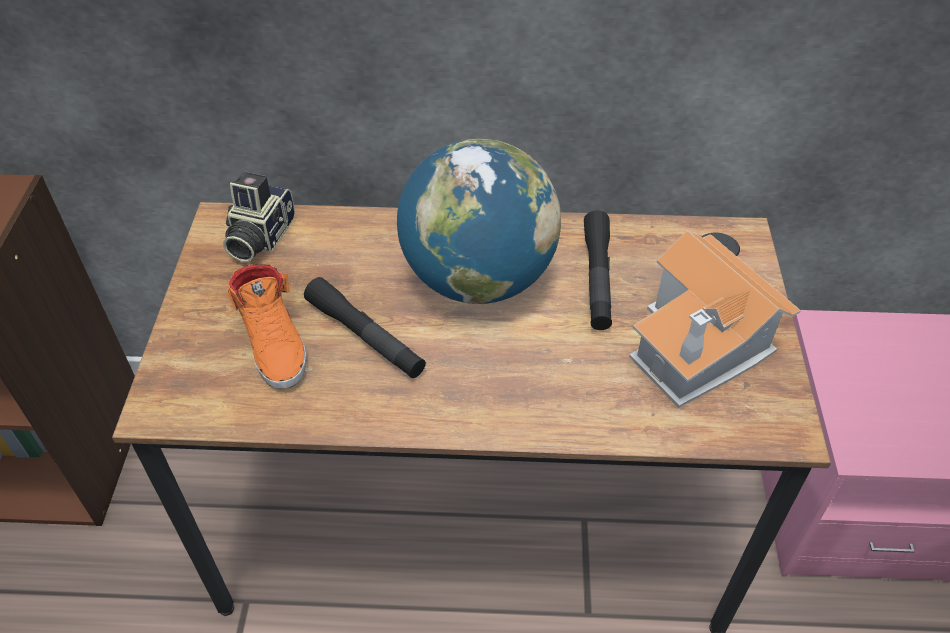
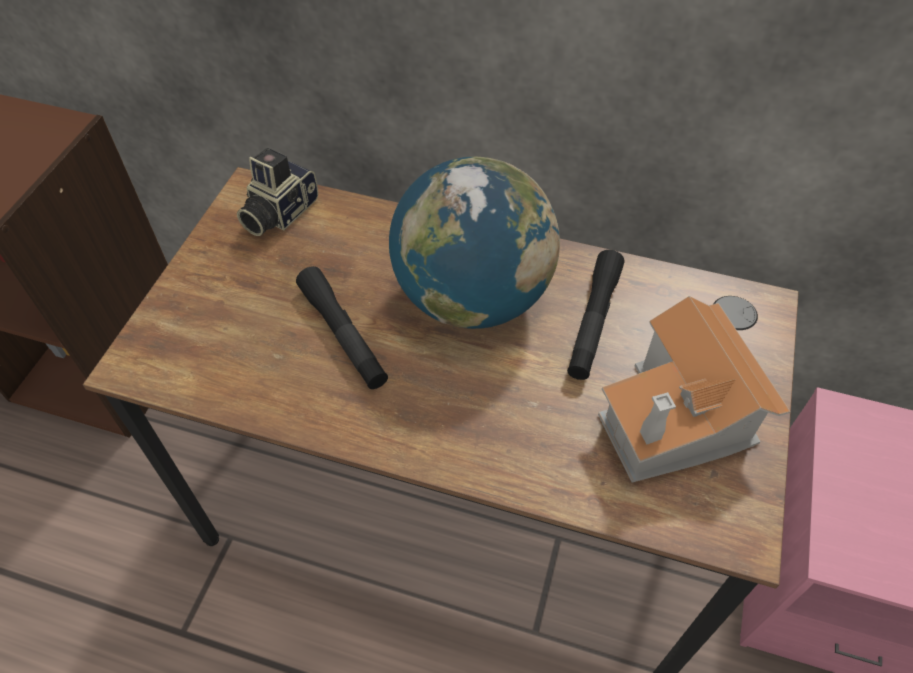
camera: 15 degrees right, 5 degrees up
orange shoe [227,264,306,389] -> none

